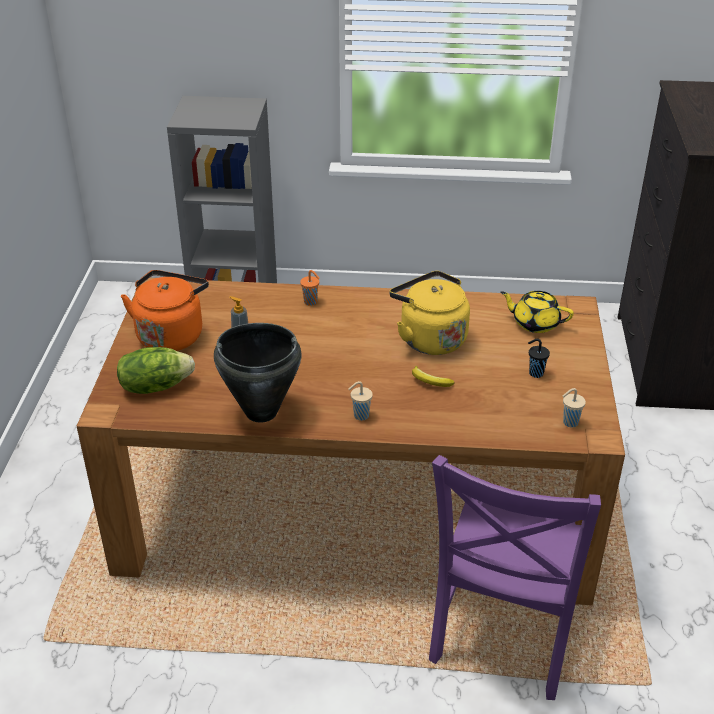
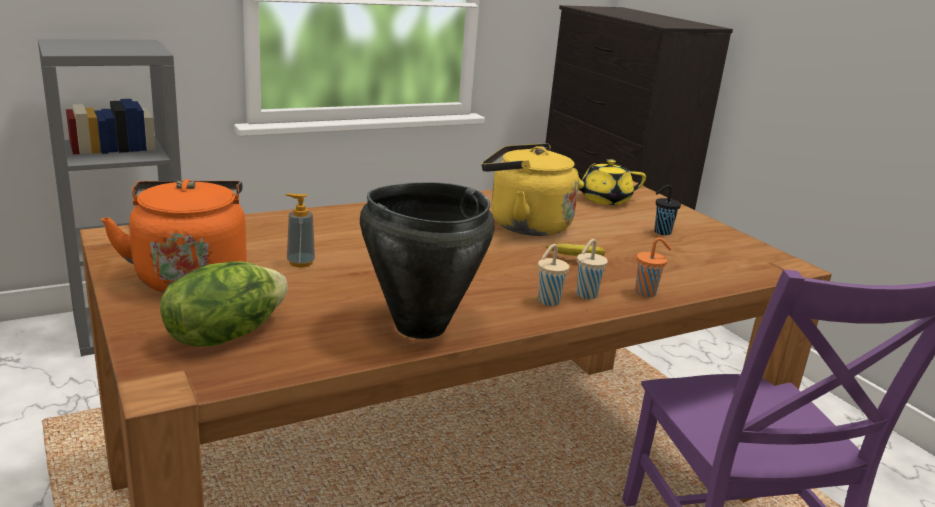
camera: 35 degrees left, 15 degrees down
orange cup [300,270,320,306] -> orange cup moved to [635,237,672,298]
beige cup [563,388,586,427] -> beige cup moved to [577,239,608,300]

